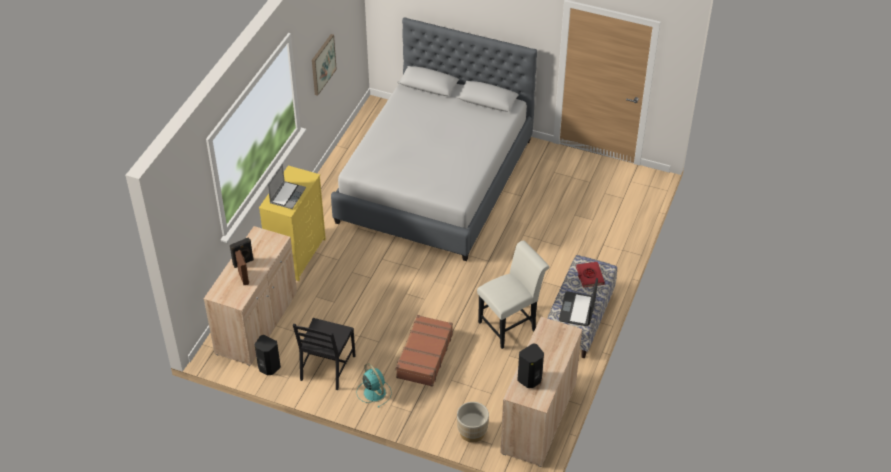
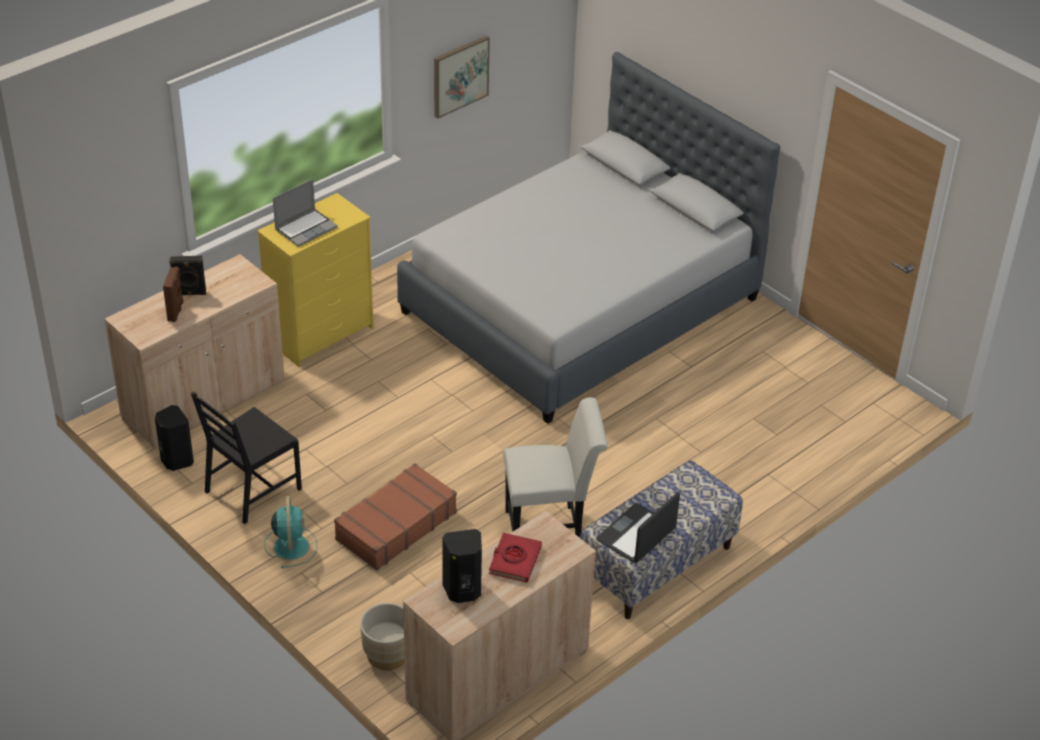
camera: 25 degrees right, 5 degrees down
red book [576,262,605,288] -> red book moved to [489,533,542,583]

